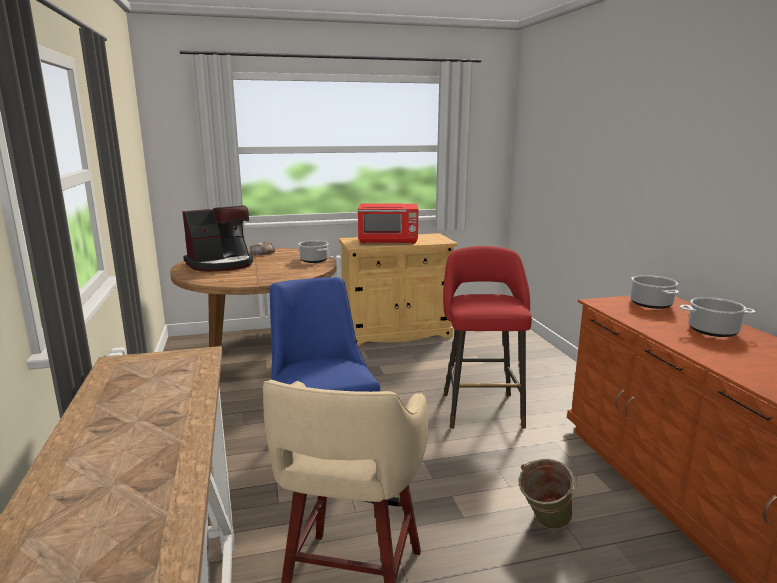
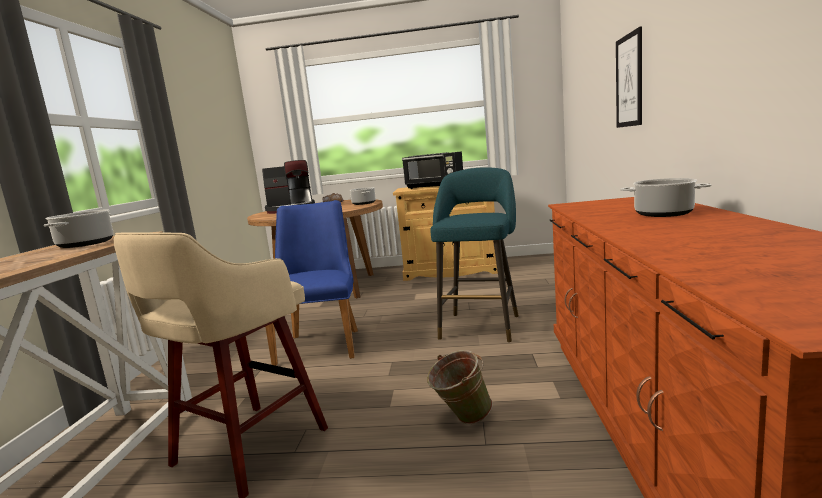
camera: 20 degrees right, 5 degrees down
red microwave [358,203,418,244] -> black microwave [402,151,463,189]
red stool [443,246,532,429] -> turquoise stool [430,167,519,342]
cooking pot [631,275,679,309] -> cooking pot moved to [44,209,114,248]
none -> picture [616,26,642,128]

